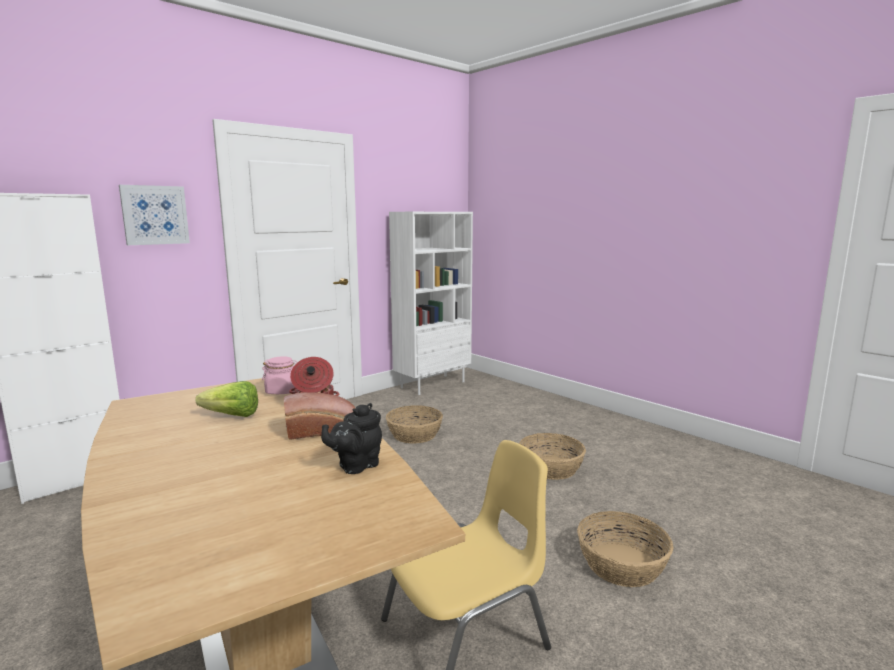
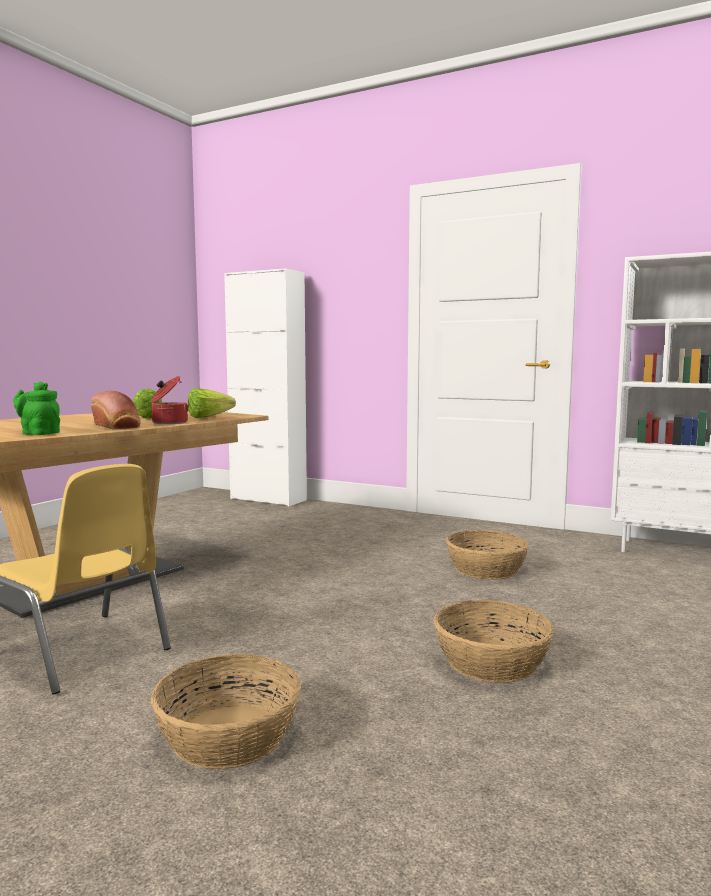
camera: 70 degrees right, 5 degrees down
picture [119,185,190,245] -> none
pink jar [262,357,297,394] -> lettuce [188,388,236,418]
black teapot [321,403,382,474] -> green teapot [13,382,60,435]

